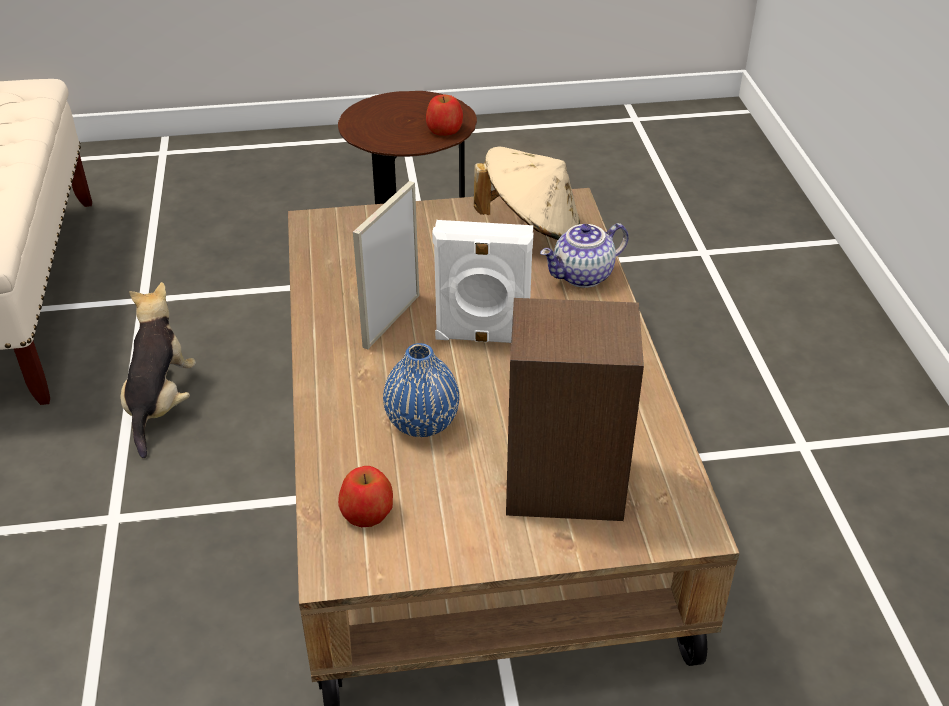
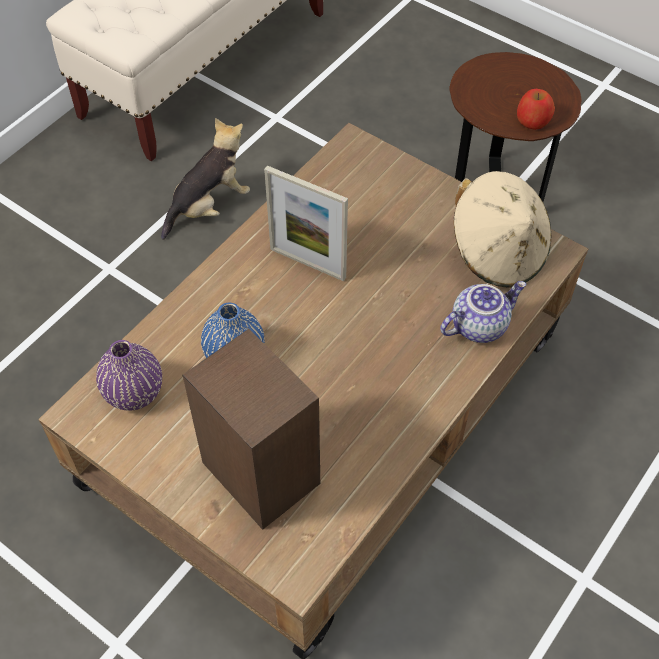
camera: 45 degrees right, 15 degrees up
apple [338,466,393,527] -> purple vase [96,340,162,411]
picture frame [353,181,419,350] -> picture frame turned 135 degrees counterclockwise [264,166,348,281]
white speaker [432,220,534,343] -> none
teapot [540,223,629,288] -> teapot turned 135 degrees clockwise [440,281,526,343]

